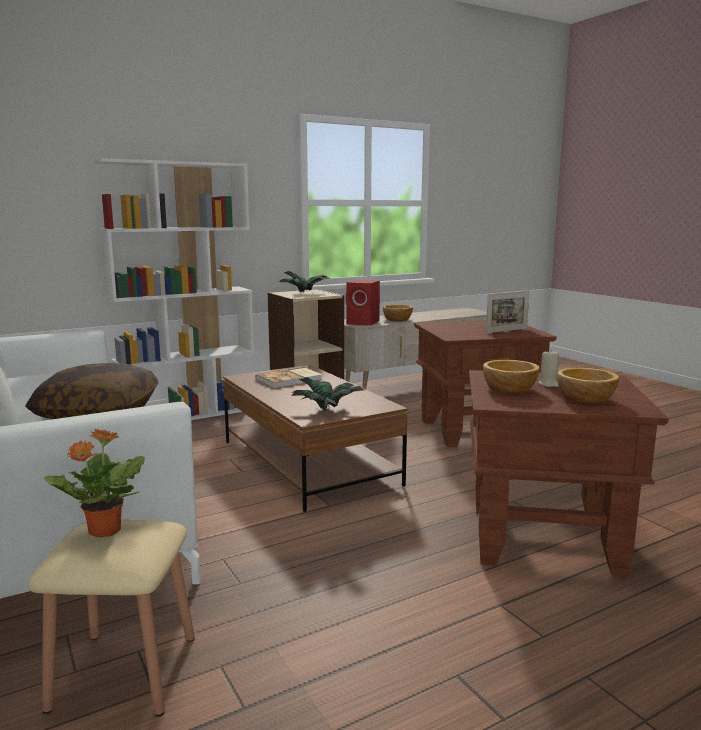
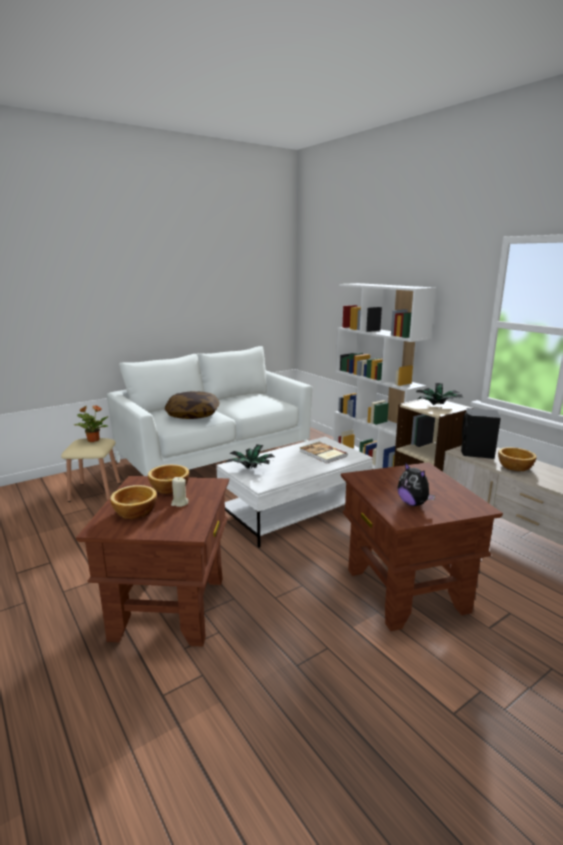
camera: 85 degrees right, 5 degrees up
brown coffee table [223,365,408,512] -> white coffee table [216,437,373,548]
red speaker [346,280,380,326] -> black speaker [461,408,501,459]
picture frame [486,291,529,333] -> plush toy [398,462,435,506]

